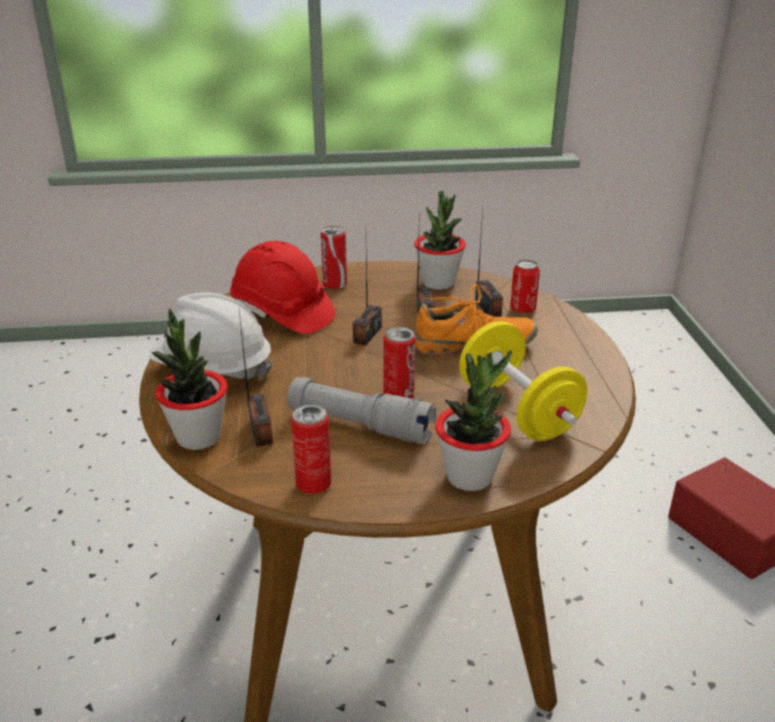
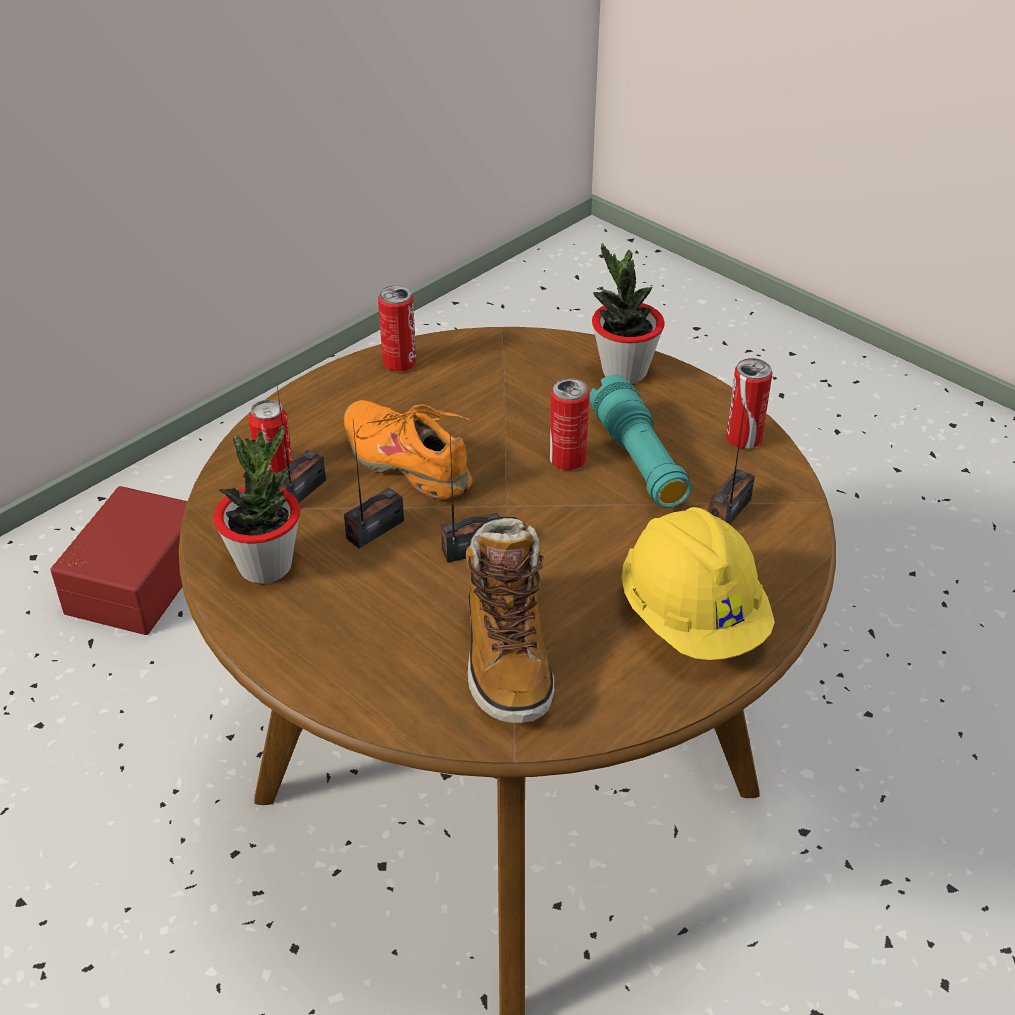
camera: 130 degrees left, 10 degrees up
white hard hat [149,292,273,379] -> yellow hard hat [622,507,775,660]
potted plant [151,308,228,450] -> none
red hard hat [230,241,335,334] -> boot [466,517,554,723]
grey flashlight [287,377,436,444] -> turquoise flashlight [589,375,692,508]
can [321,226,347,289] -> can moved to [378,285,416,371]
yellow dumbbell [459,321,588,441] -> none

